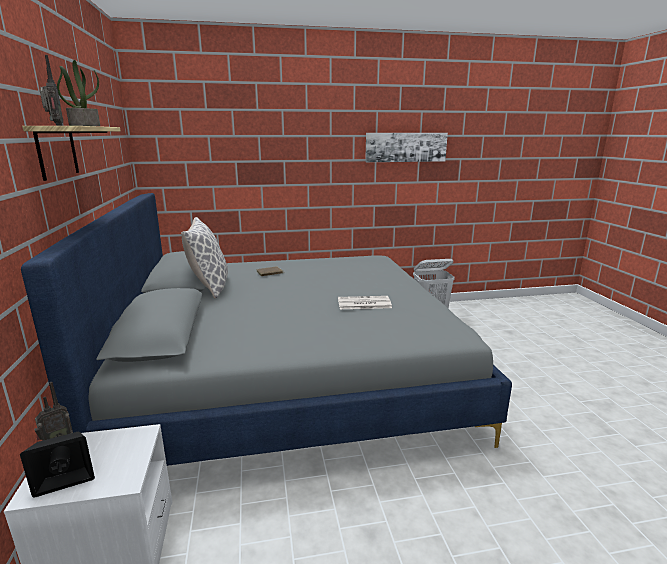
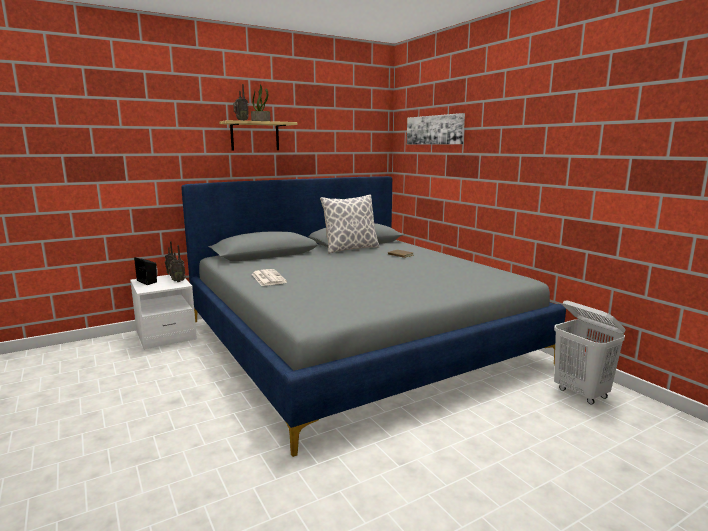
camera: 70 degrees right, 5 degrees down
newspaper [338,296,392,309] -> newspaper moved to [252,269,287,286]
picture [365,133,448,162] -> picture moved to [407,113,465,145]
none -> radio [168,245,186,282]

